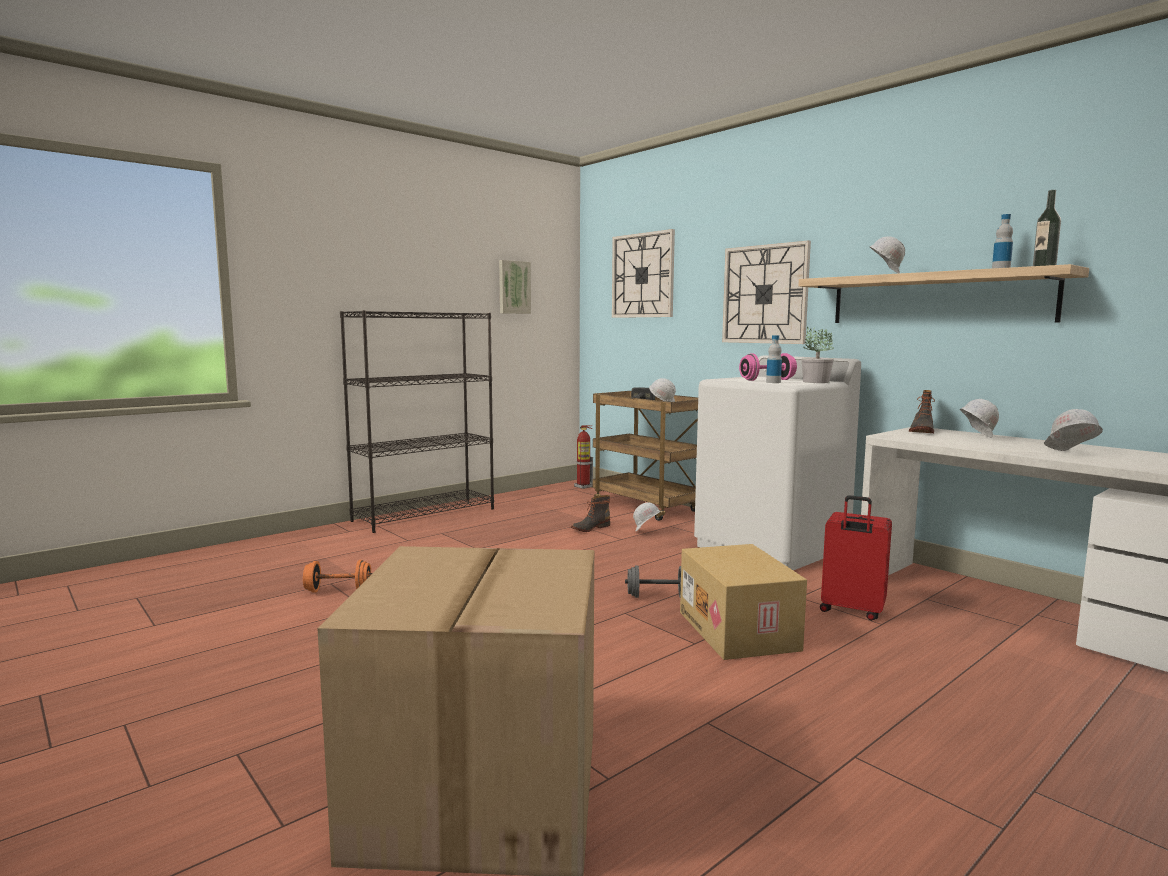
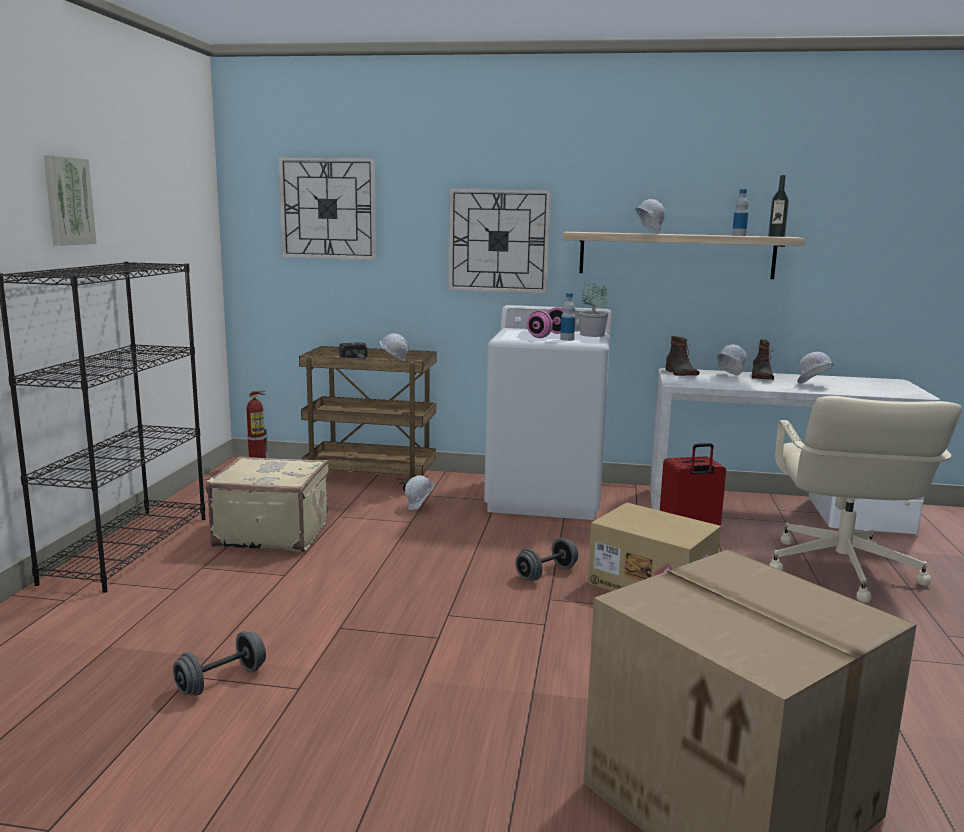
camera: 40 degrees left, 5 degrees up
orange dumbbell [303,560,372,593] -> grey dumbbell [173,631,266,696]
picture [499,260,531,314] -> picture moved to [44,155,97,246]
boot [571,495,610,532] -> boot moved to [752,339,774,380]
none -> beige suitcase [206,456,329,552]
none -> beige office chair [769,396,962,603]

